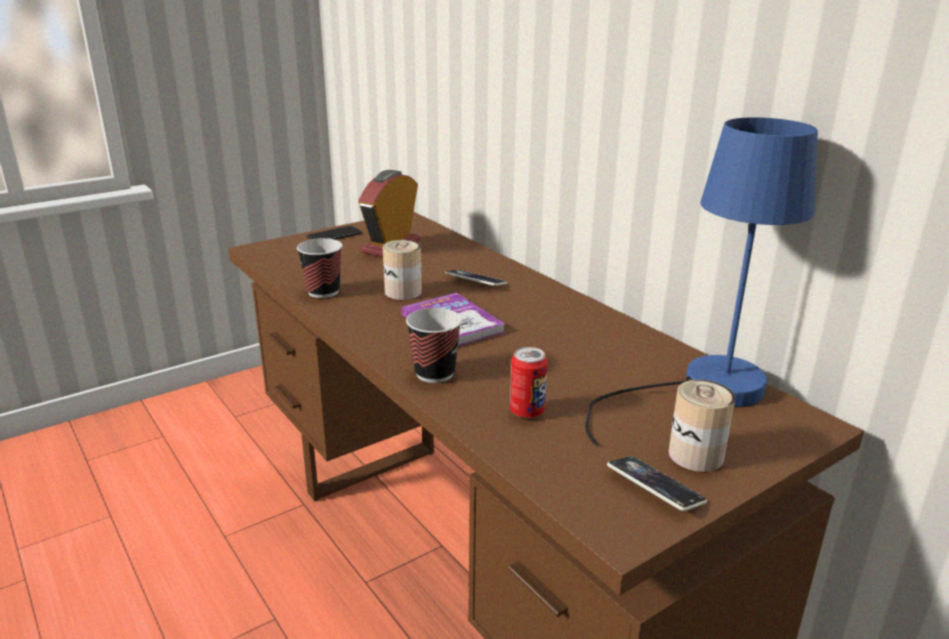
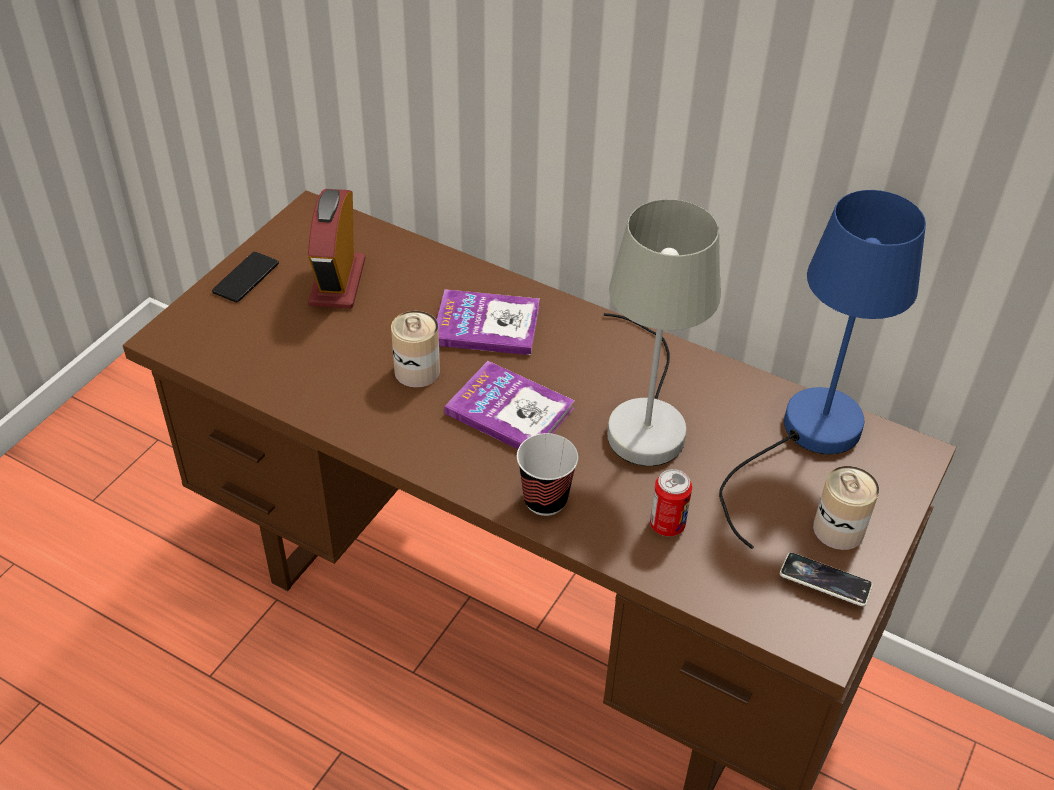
camera: 25 degrees left, 20 degrees up
cup [297,238,342,298] -> none
phone [445,270,507,286] -> book [437,289,540,355]
none -> grey table lamp [604,199,721,466]

